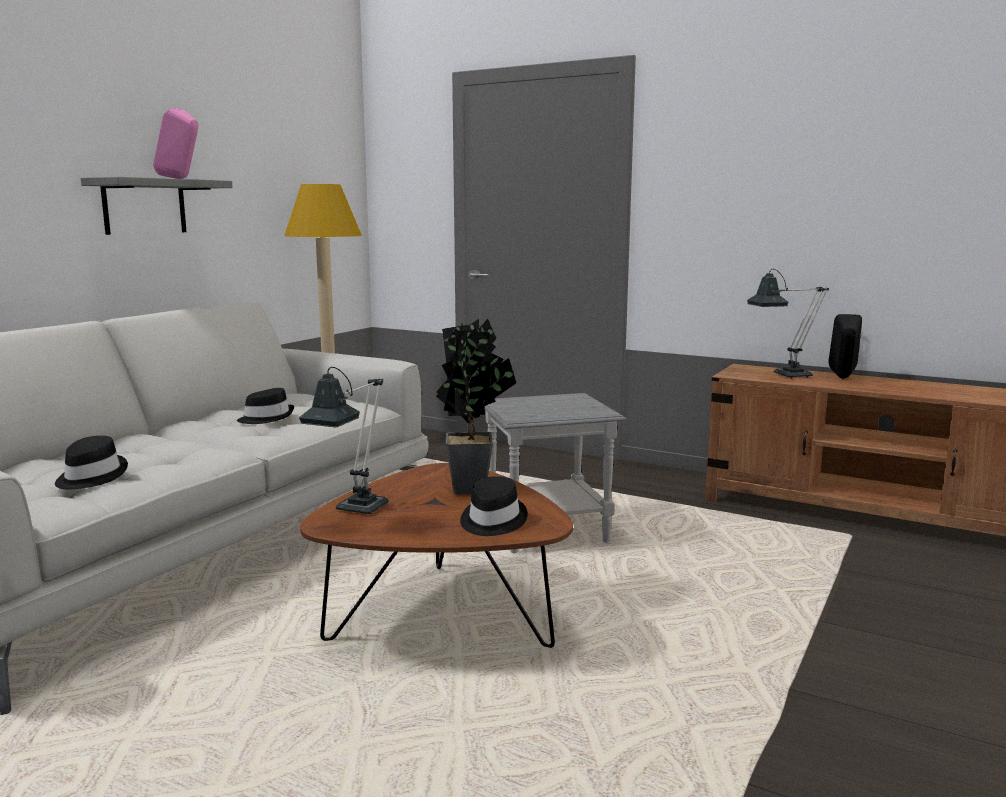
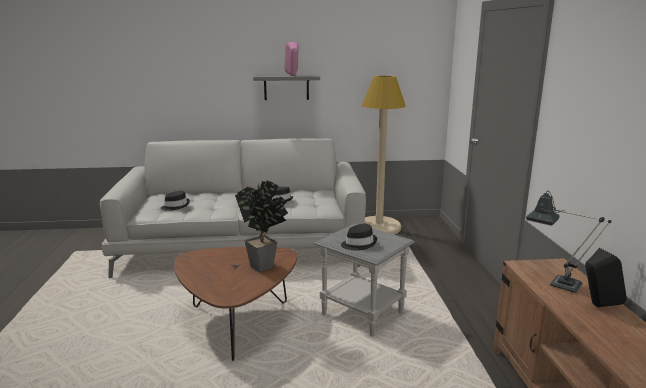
camera: 55 degrees right, 5 degrees up
table lamp [299,367,389,514] -> none
black hat [460,476,528,536] -> black hat moved to [341,224,377,251]

